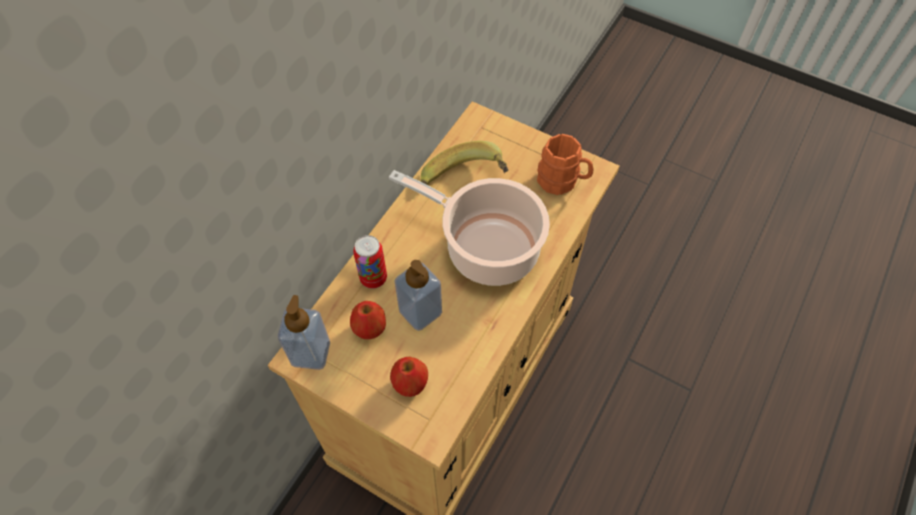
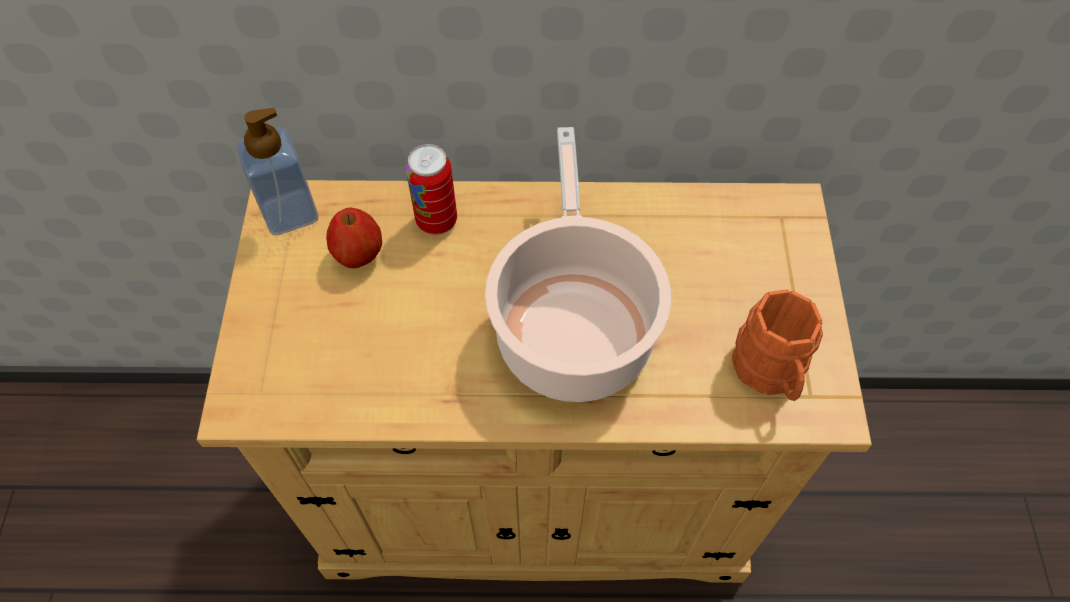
camera: 60 degrees right, 0 degrees up
apple [390,357,428,397] -> none
soap dispenser [394,260,442,331] -> none
banana [421,141,508,185] -> none

